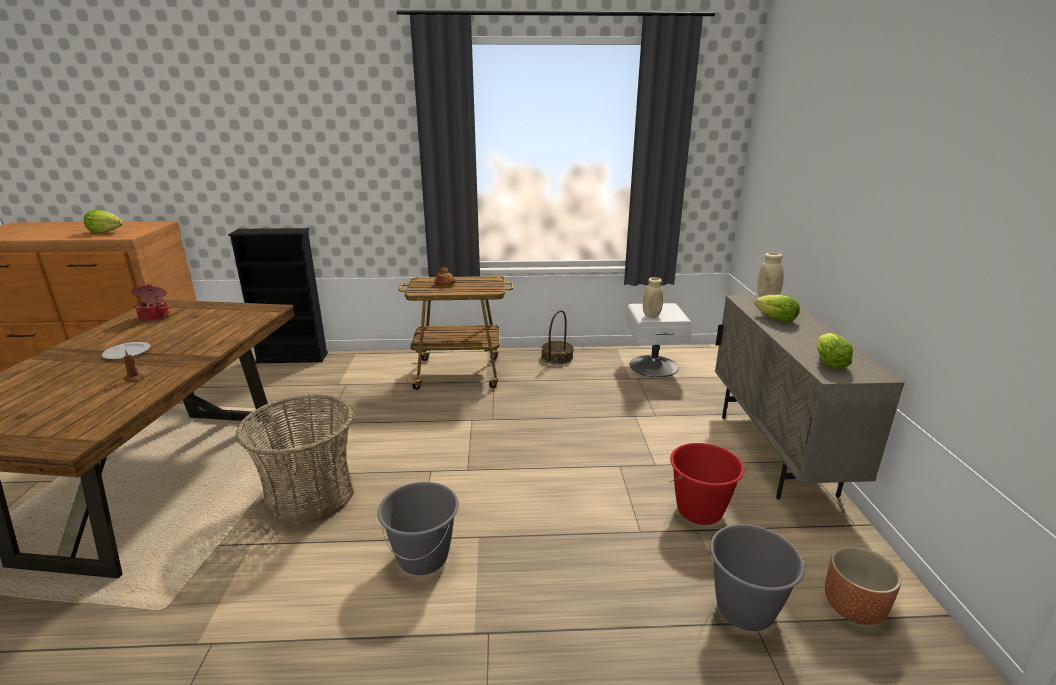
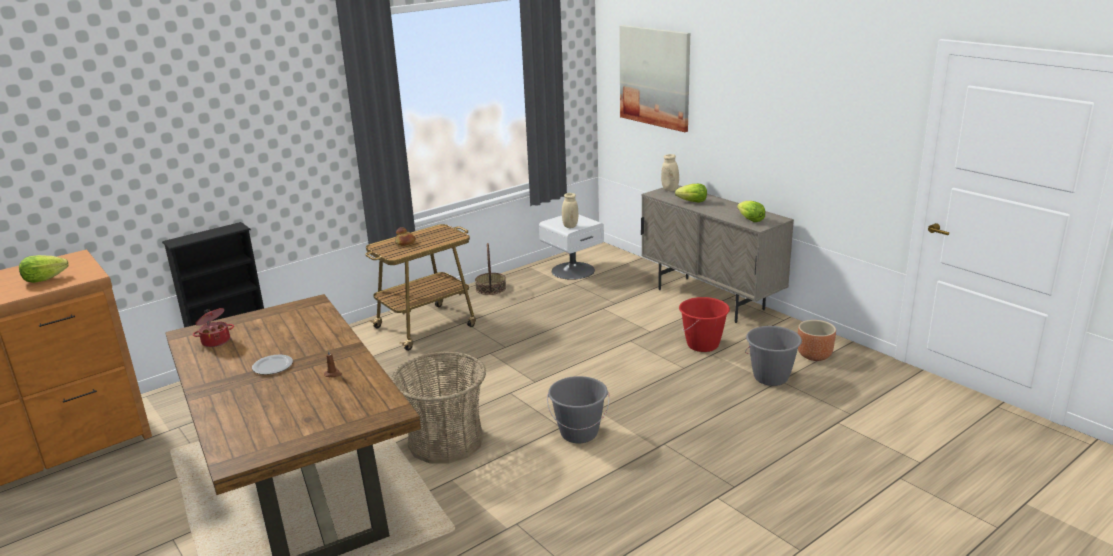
camera: 35 degrees left, 0 degrees up
none -> picture [619,25,690,132]

